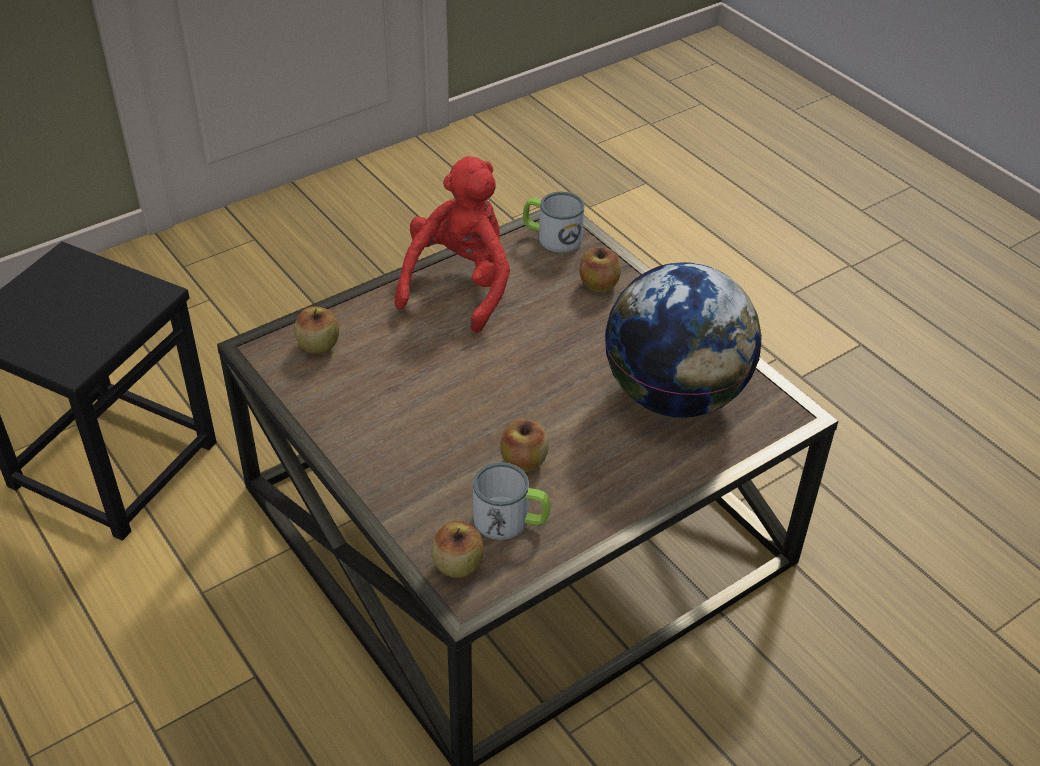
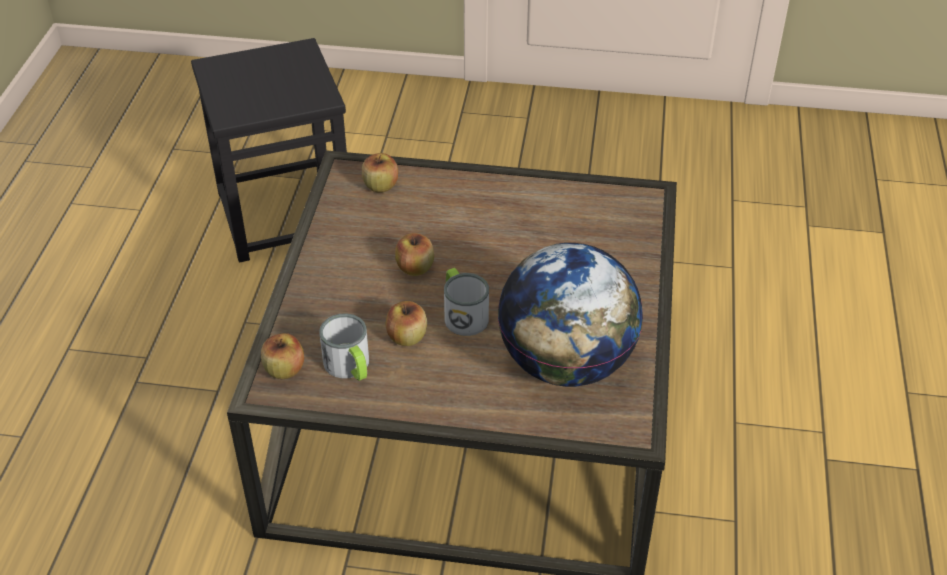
camera: 45 degrees right, 0 degrees up
red plush toy [395,156,510,333] -> none
mug [523,191,585,253] -> mug moved to [444,268,489,336]
apple [580,247,621,292] -> apple moved to [395,233,434,276]

